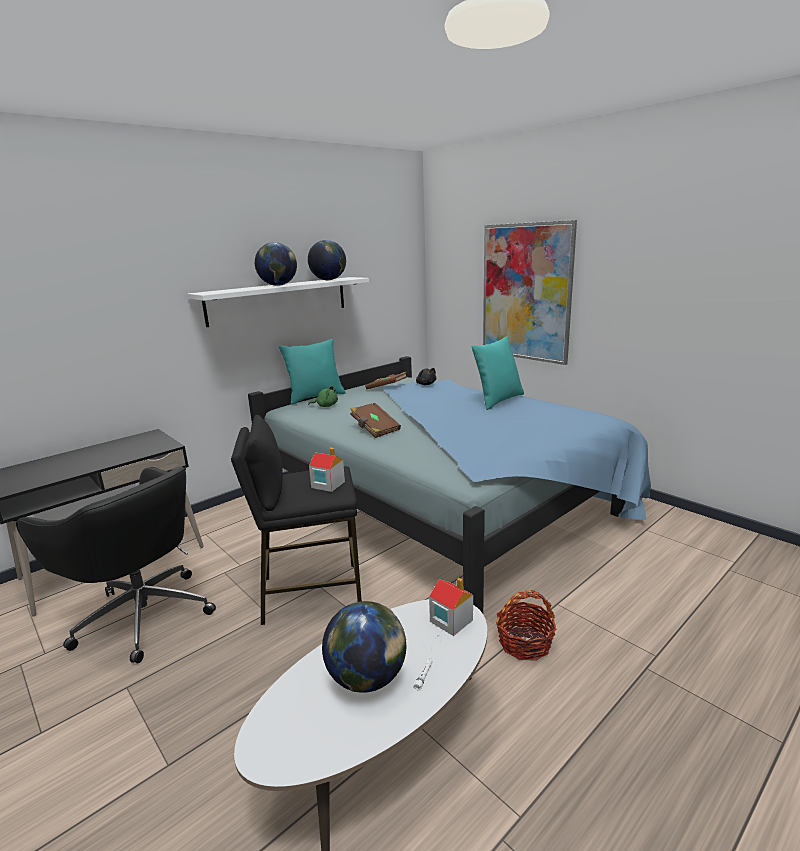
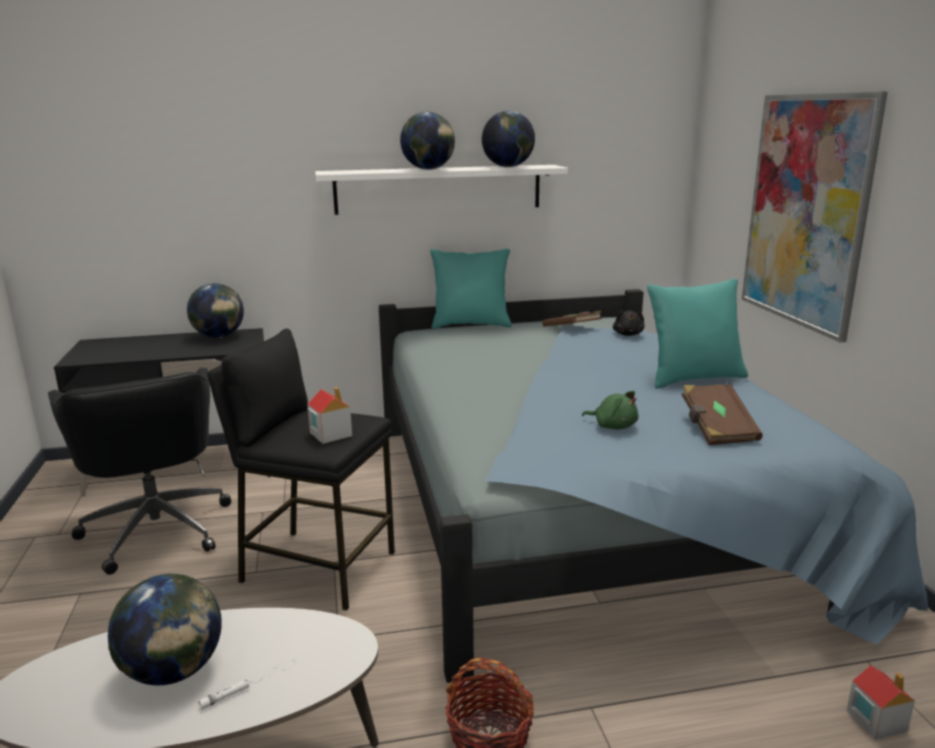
camera: 30 degrees right, 0 degrees up
green plush toy [308,386,338,407] -> green plush toy moved to [582,391,638,430]
brown book [350,403,401,438] -> brown book moved to [682,384,763,445]
toy house [429,578,473,636] -> toy house moved to [847,665,915,740]
none -> globe [187,283,244,338]

